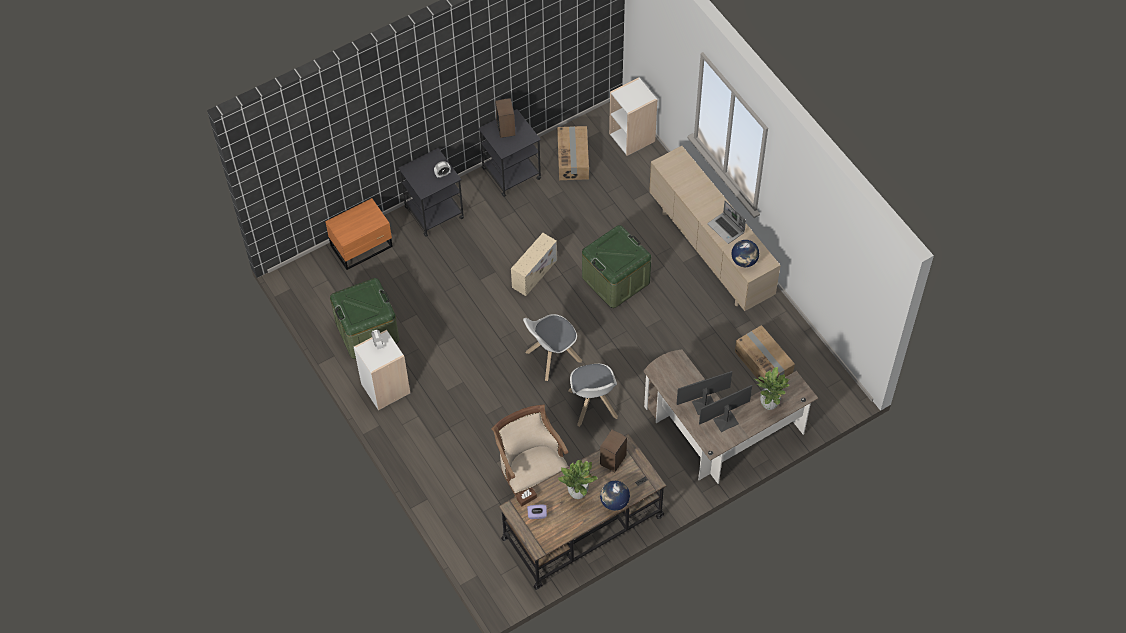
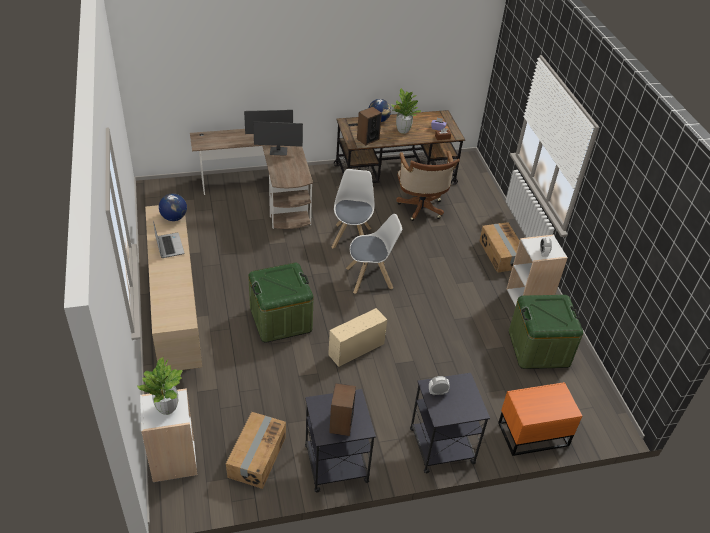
camera: 165 degrees left, 15 degrees down
cardboard box [735,325,795,383] -> cardboard box moved to [479,222,520,273]
potted plant [755,367,790,410] -> potted plant moved to [137,357,183,415]

